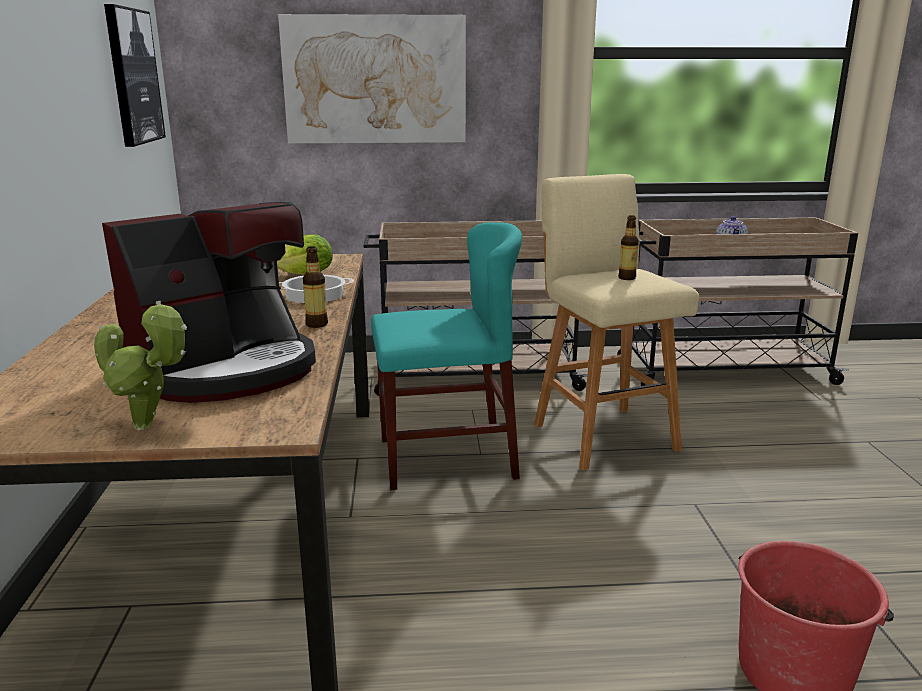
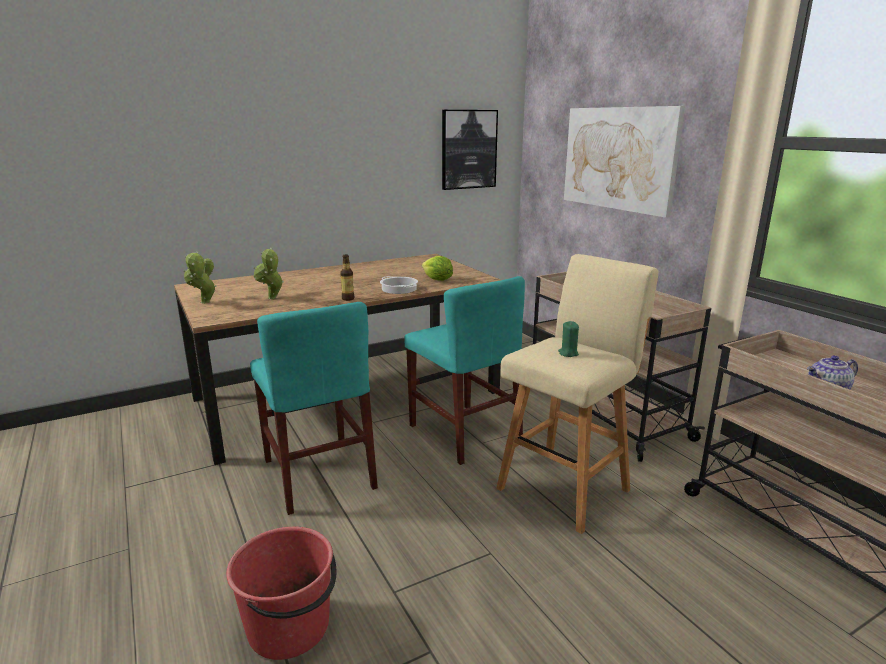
camera: 65 degrees right, 0 degrees up
coffee machine [102,202,316,403] -> potted plant [253,248,284,299]
bottle [618,215,639,280] -> green candle [558,321,579,357]
none -> turquoise chair [250,302,378,515]

